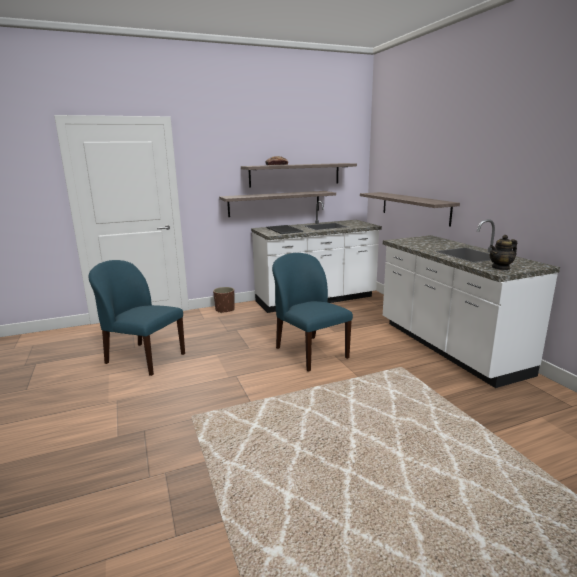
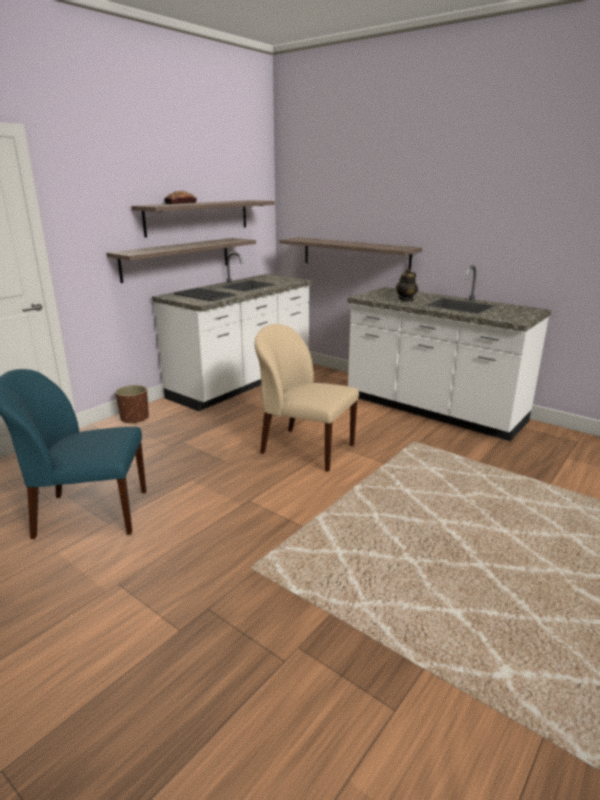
camera: 30 degrees left, 5 degrees up
blue chair [272,253,353,372] -> beige chair [254,324,359,472]
teapot [490,235,517,270] -> teapot moved to [396,268,418,301]

